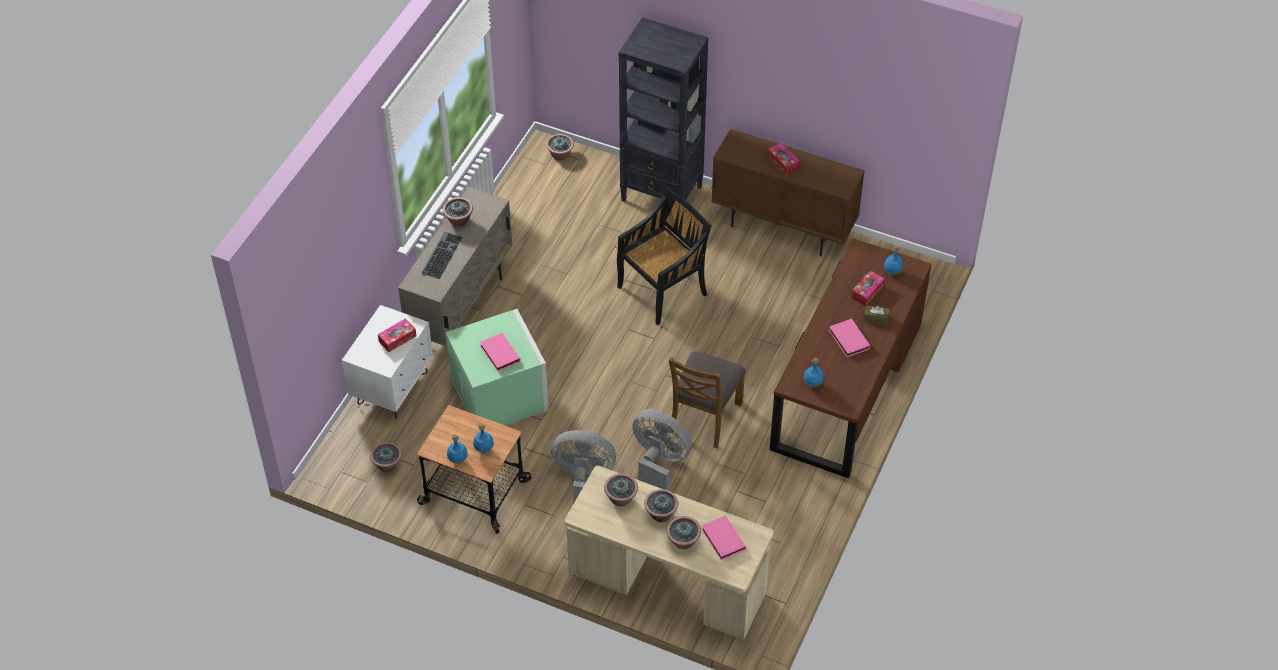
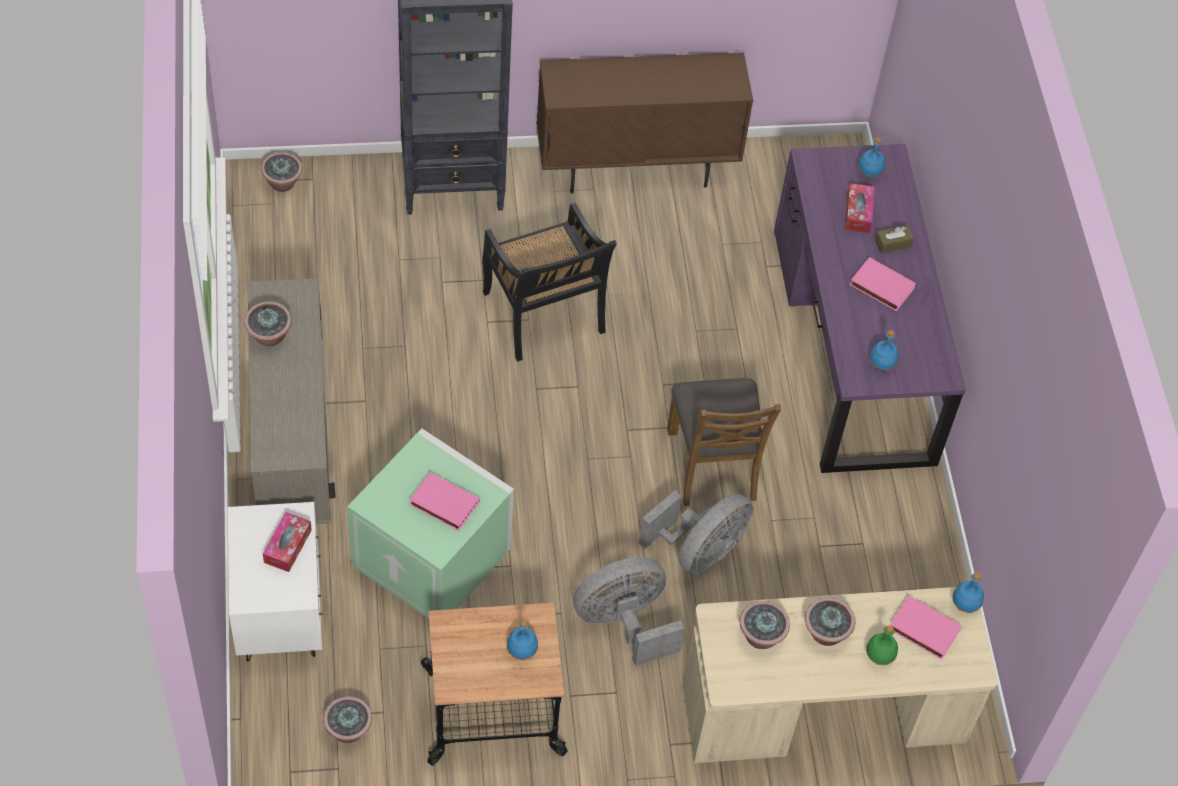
camera: 35 degrees left, 5 degrees up
keyboard [421,232,463,279] -> none
blue bottle [447,434,468,464] -> blue bottle moved to [952,573,984,613]
black chair [617,187,712,325] -> black chair turned 135 degrees clockwise [482,202,617,361]
grey fan [632,409,692,490] -> grey fan turned 135 degrees clockwise [639,491,753,575]
potted plant [667,516,701,549] -> green bottle [866,625,898,665]
tissue box [768,142,800,175] -> none
brown desk [769,238,931,478] -> purple desk [774,144,966,473]

